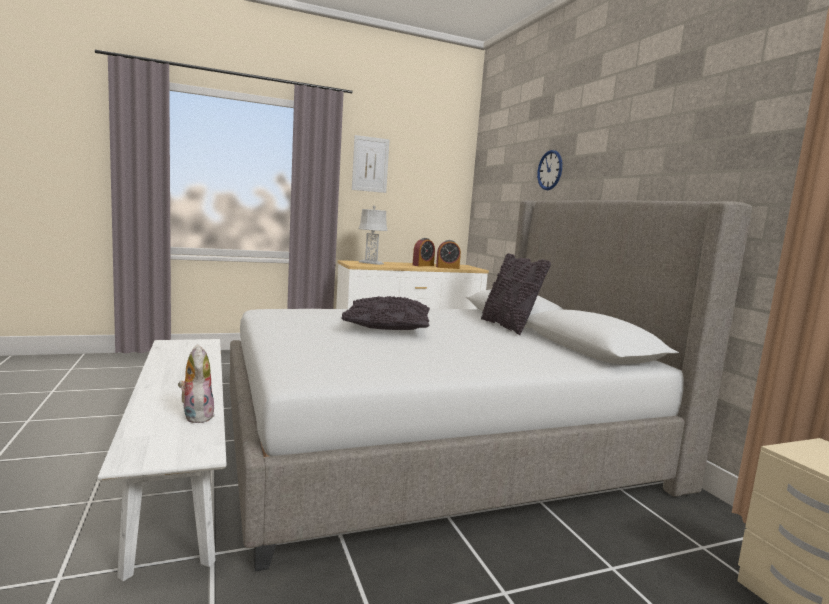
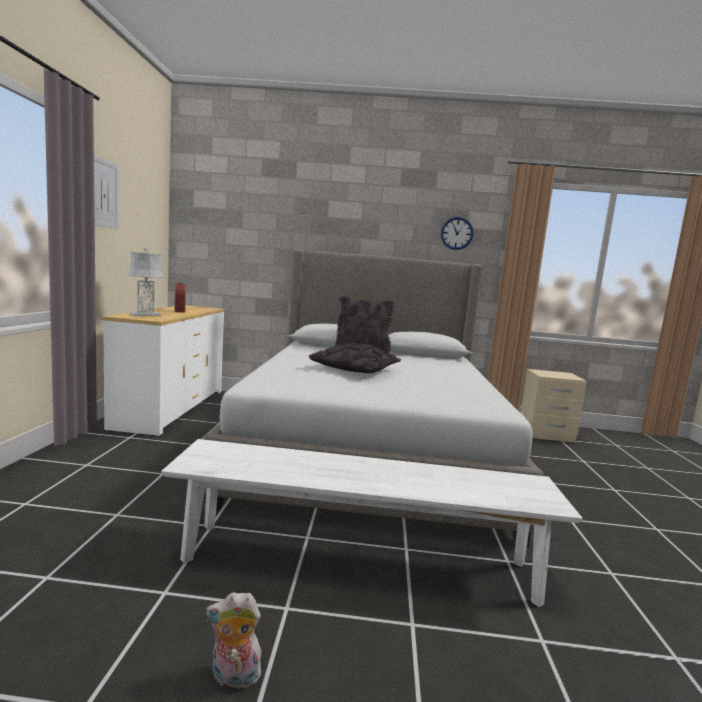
camera: 65 degrees left, 0 degrees up
plush toy [178,344,215,423] -> plush toy moved to [206,592,261,689]
alarm clock [436,240,461,269] -> none
wall clock [537,150,562,190] -> wall clock moved to [441,217,473,250]

